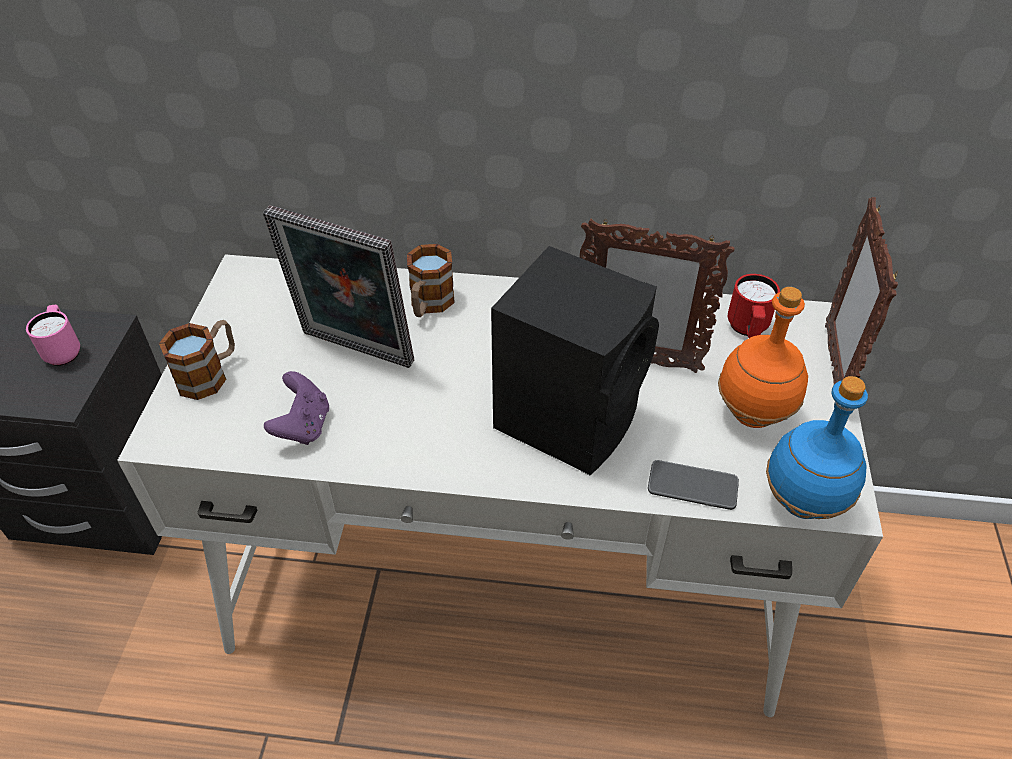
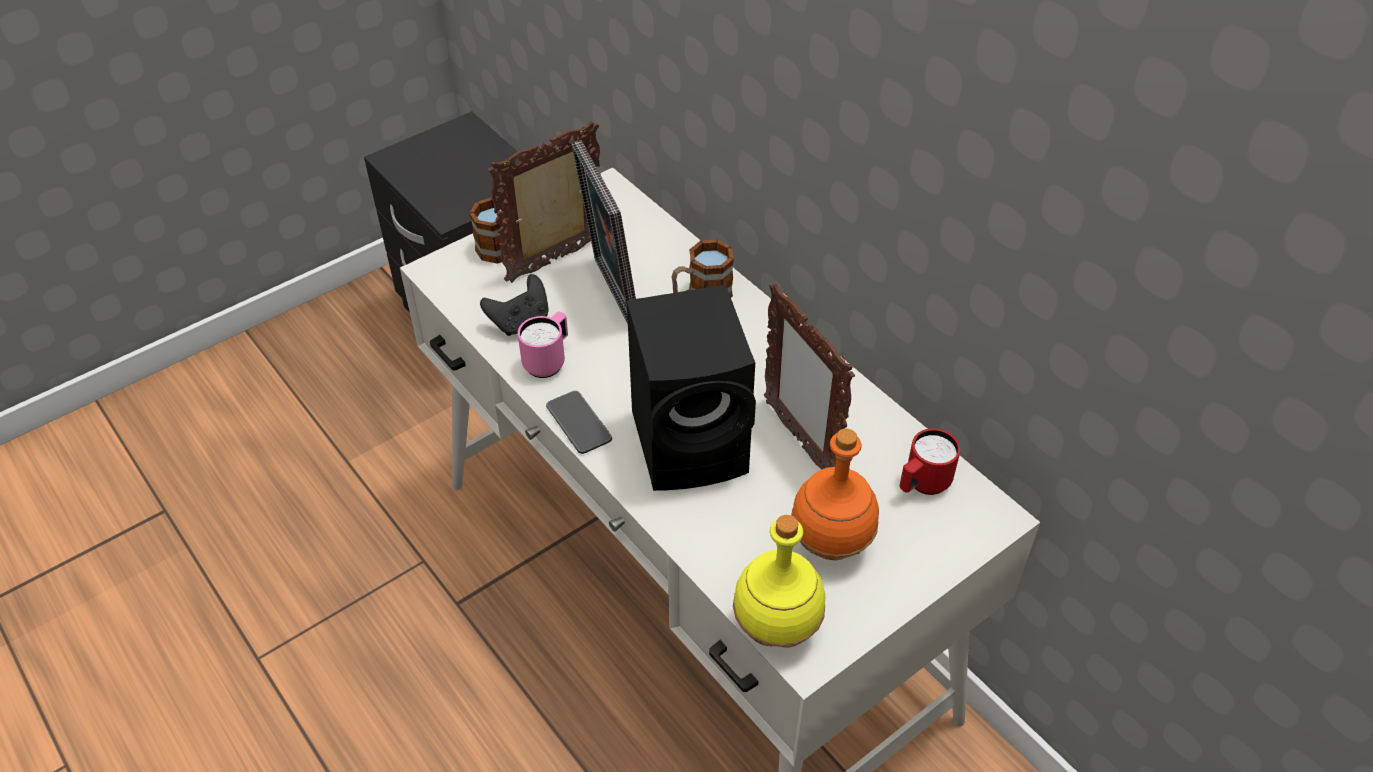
camera: 45 degrees right, 0 degrees up
pink mug [26,305,80,366] -> pink mug moved to [518,312,568,378]
purple game controller [264,371,329,445] -> black game controller [480,274,549,336]
phone [648,460,739,510] -> phone moved to [546,391,612,454]
blue bottle [766,376,868,519] -> yellow bottle [733,515,825,648]
picture frame [825,197,898,384] -> picture frame moved to [487,121,601,283]

